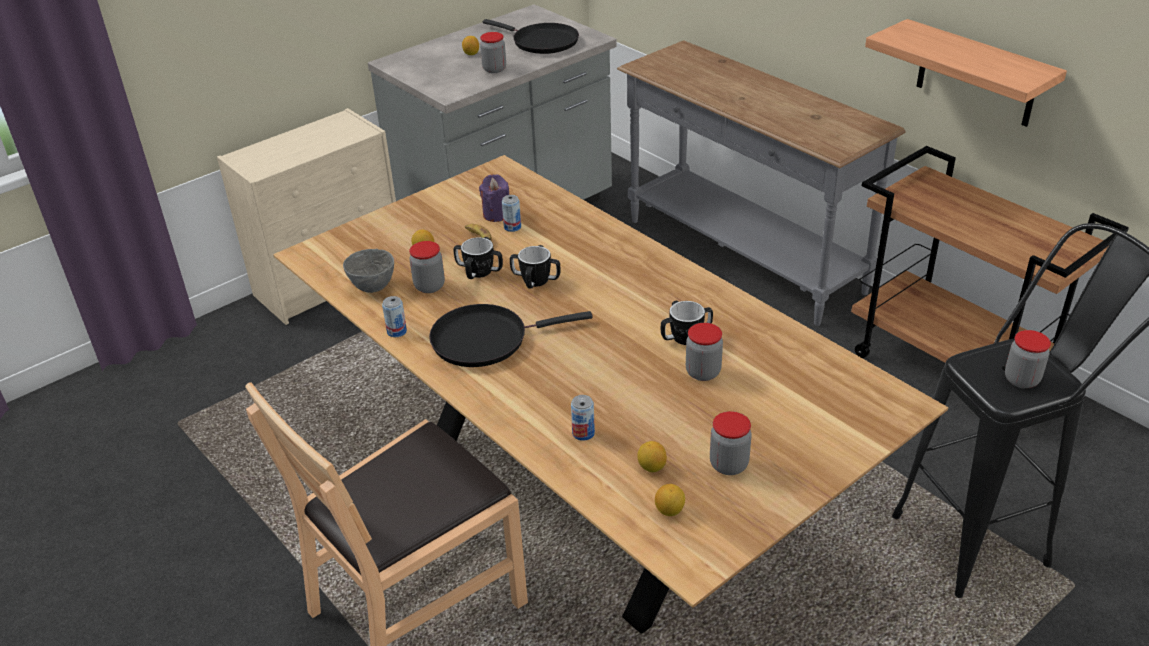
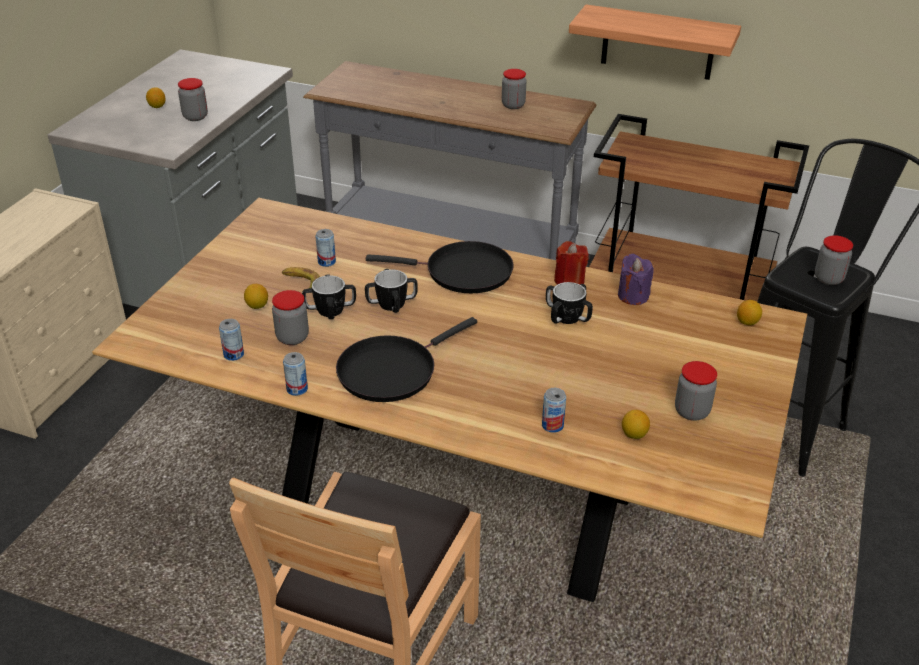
camera: 30 degrees left, 0 degrees up
grey bowl [343,249,394,293] -> can [219,319,244,361]
purple candle [479,174,509,222] -> purple candle moved to [618,254,654,305]
black frying pan [483,19,579,54] -> black frying pan moved to [366,241,514,293]
lemon [655,484,685,516] -> lemon moved to [737,300,762,325]
jar [686,323,723,381] -> jar moved to [502,69,526,109]
none -> red candle [554,241,589,285]

